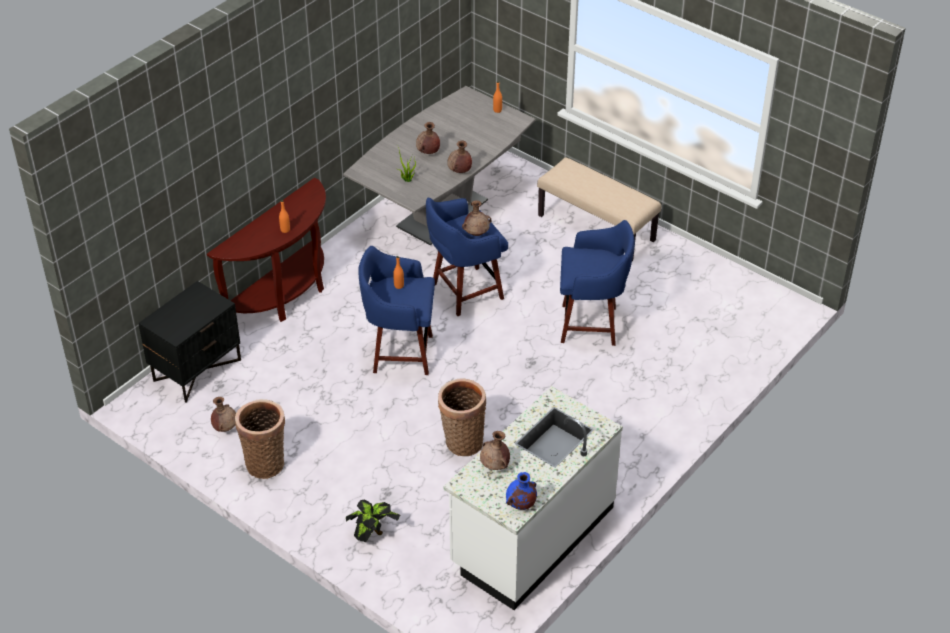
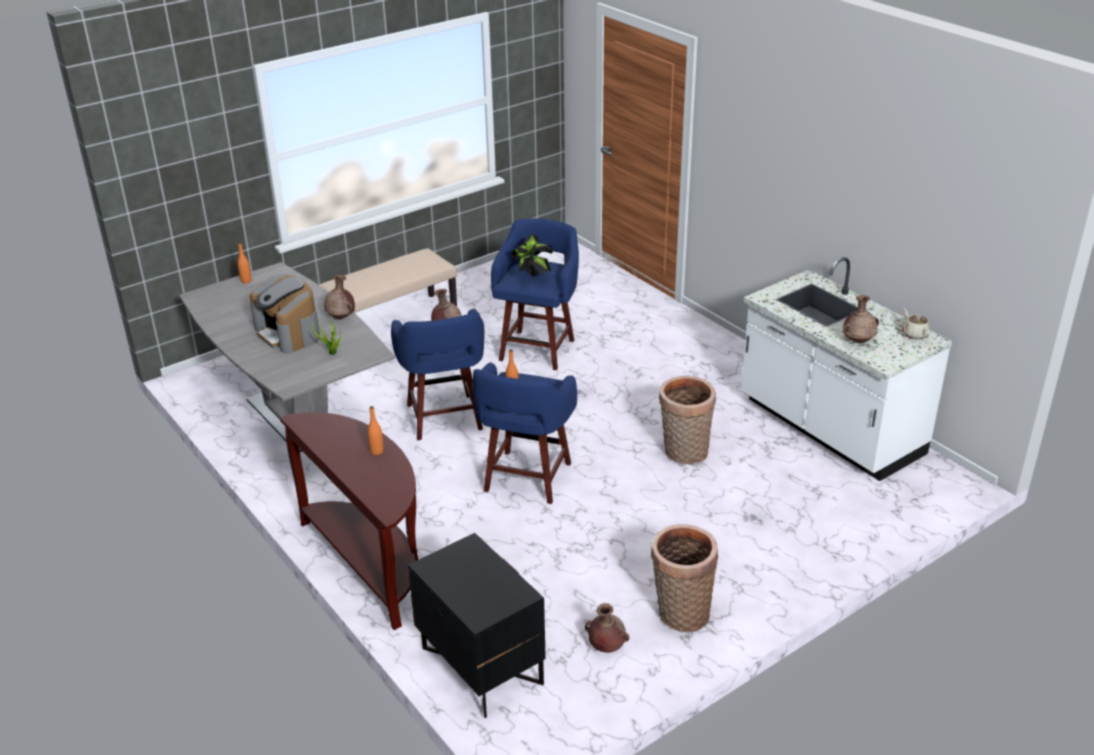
camera: 75 degrees left, 10 degrees down
potted plant [346,499,400,542] -> potted plant moved to [512,234,553,276]
brown vase [416,122,440,154] -> coffee machine [250,274,320,354]
blue vase [506,472,537,510] -> beige teapot [902,308,931,340]

